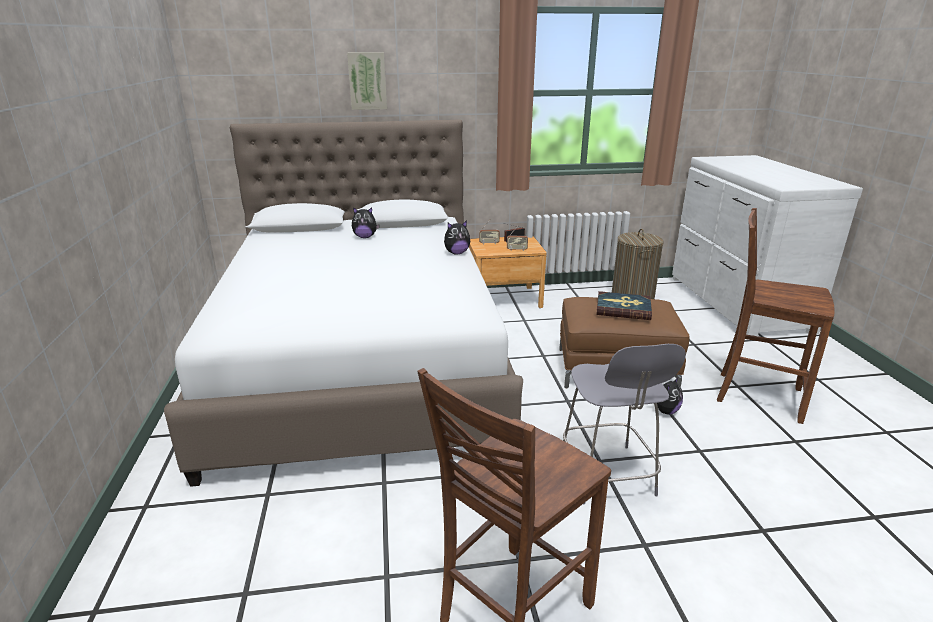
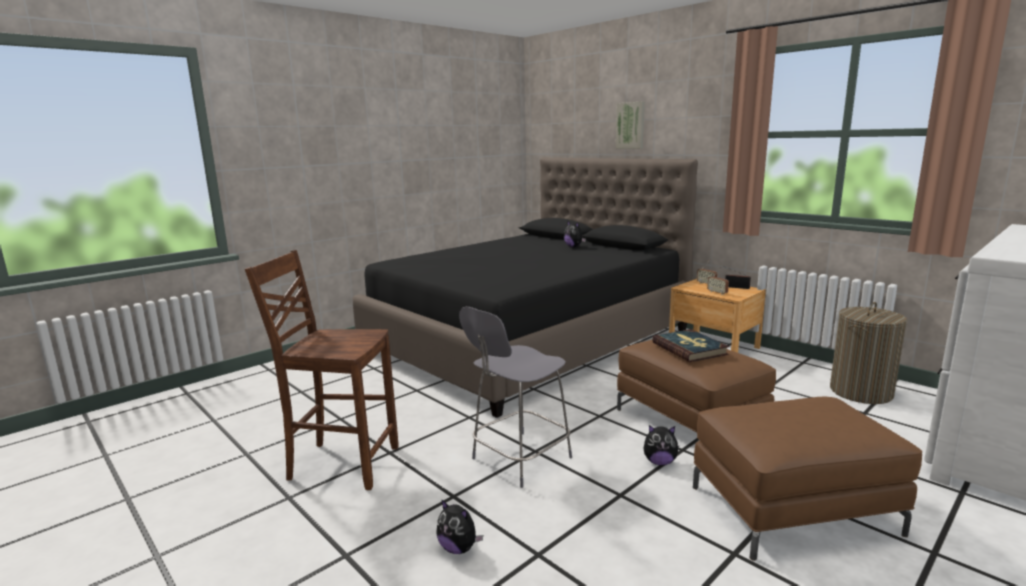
camera: 55 degrees right, 10 degrees down
white bed [164,120,523,487] -> black bed [352,157,698,418]
plush toy [444,221,470,255] -> plush toy moved to [436,499,483,554]
brown chair [717,208,835,424] -> brown ottoman [693,397,922,561]

